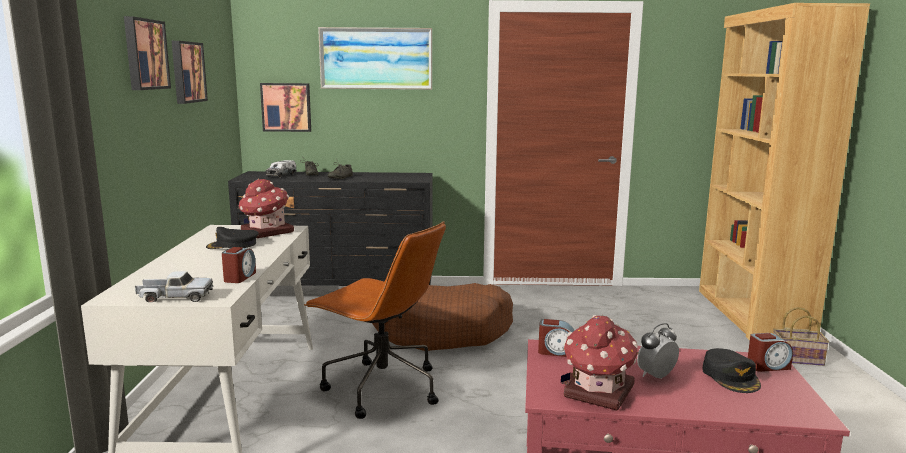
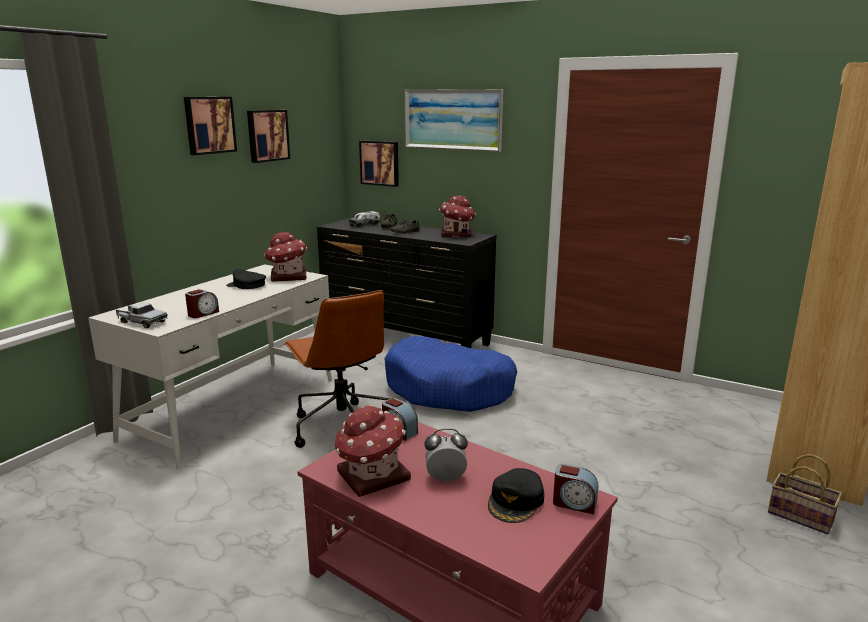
camera: 30 degrees right, 5 degrees up
brown dog bed [372,283,513,351] -> blue dog bed [384,336,517,412]
none -> toy house [439,196,476,238]

